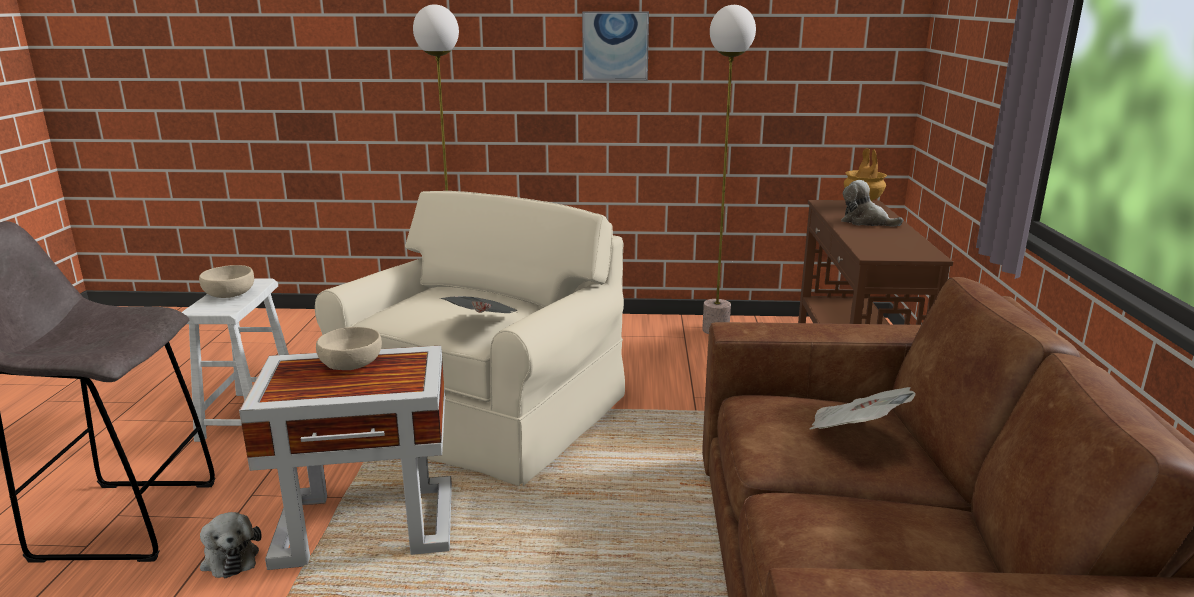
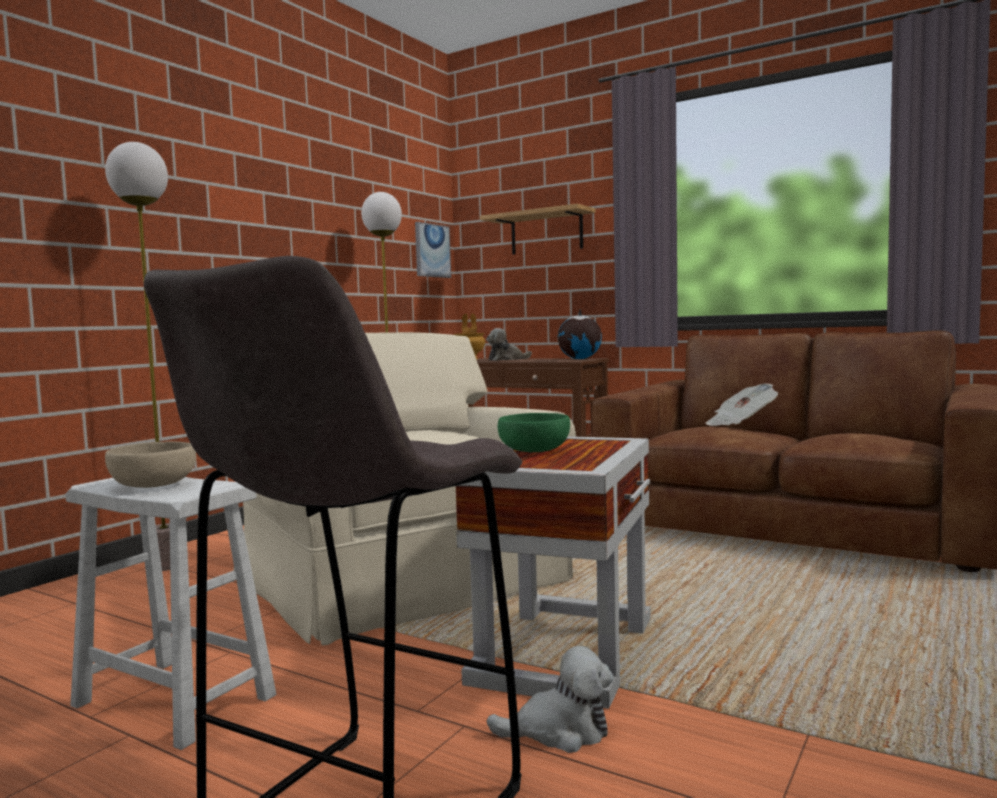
camera: 60 degrees left, 15 degrees down
beige bowl [316,327,382,370] -> green bowl [498,413,570,452]
newspaper [440,296,517,313] -> none
picture [582,11,649,81] -> picture moved to [415,222,451,278]
none -> shelf [480,204,596,255]
none -> globe [558,309,602,359]

